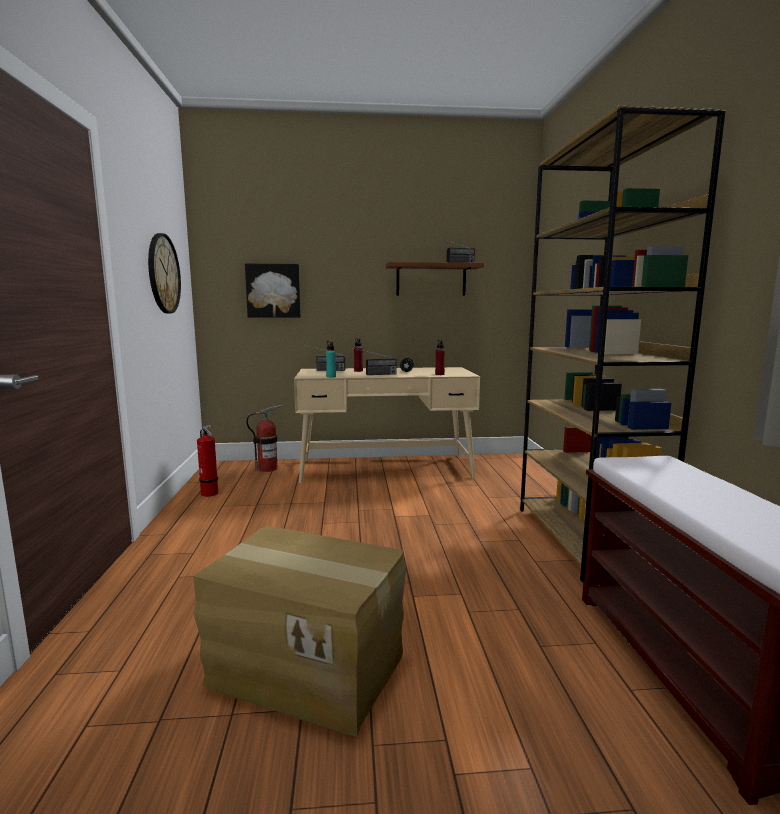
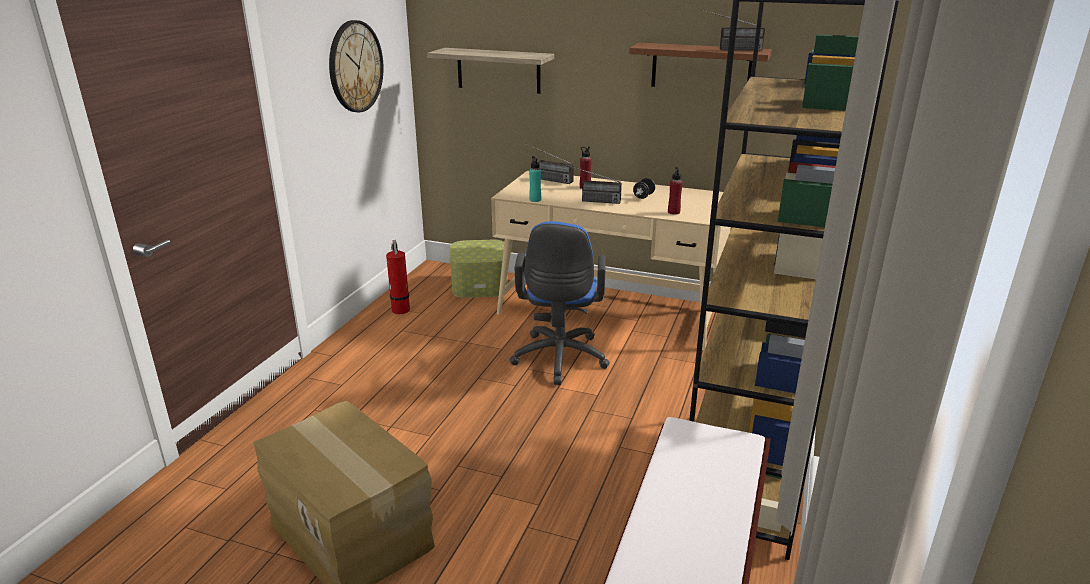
camera: 25 degrees right, 15 degrees up
picture [245,264,301,318] -> shelf [427,48,554,94]
fire extinguisher [246,405,284,472] -> storage box [449,240,508,298]
none -> blue office chair [510,221,610,385]

